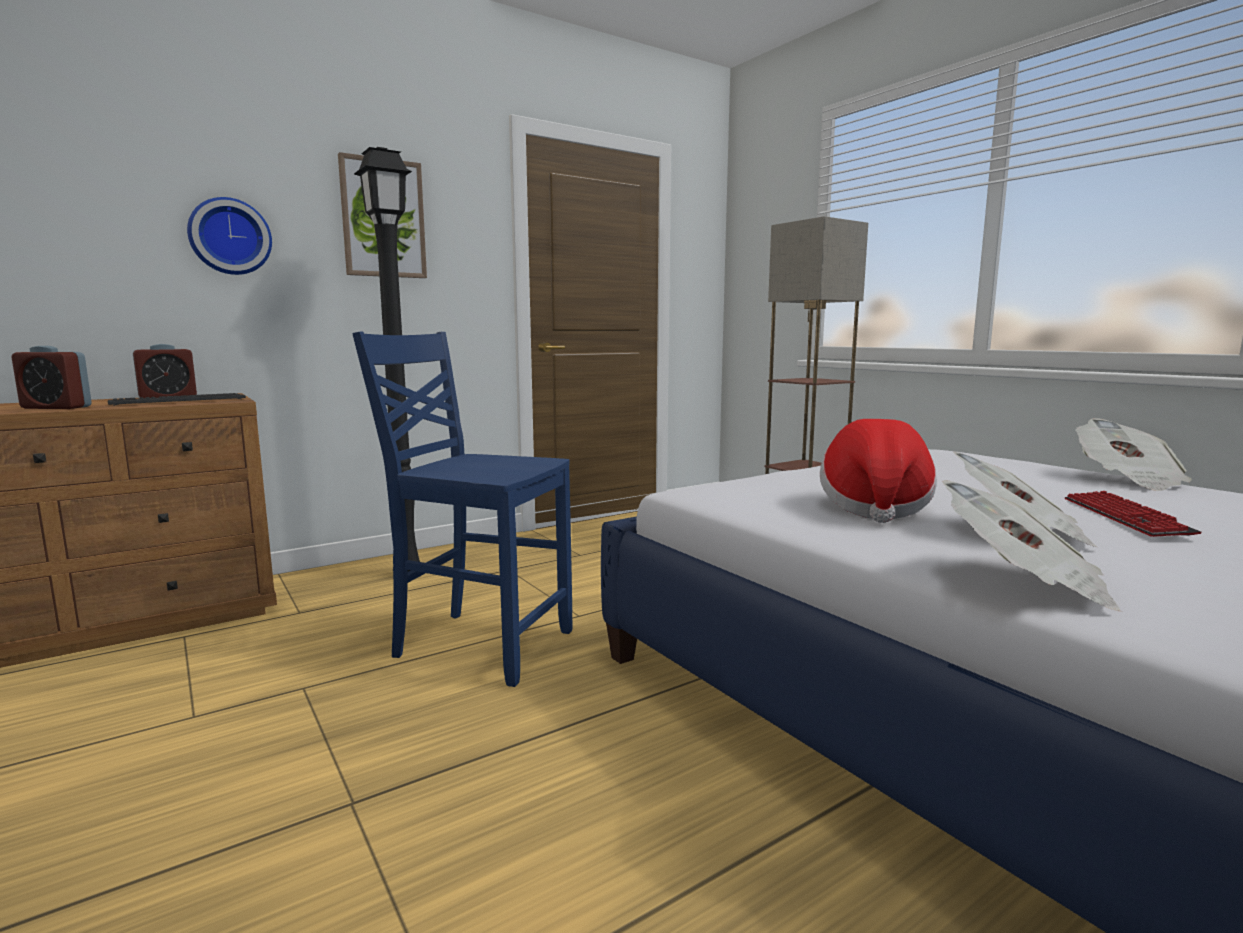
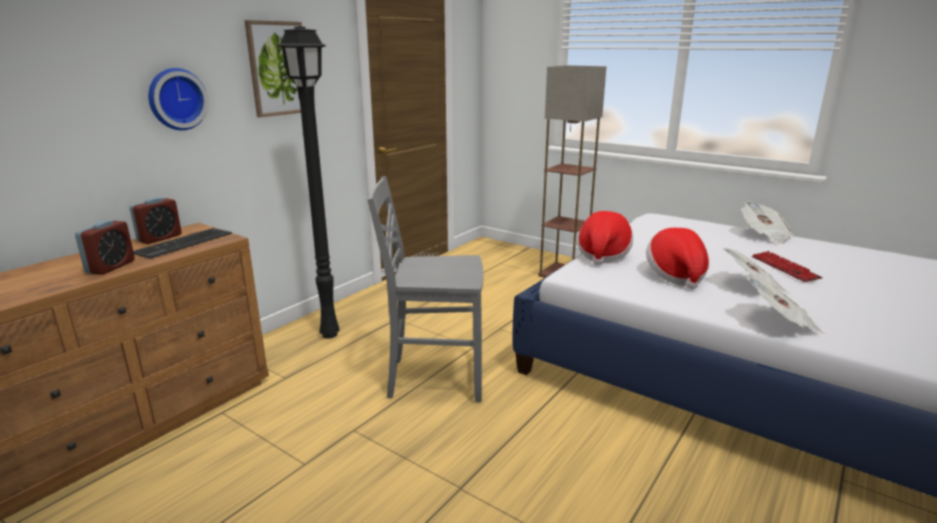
camera: 20 degrees left, 10 degrees up
alarm clock [12,346,92,409] -> alarm clock turned 60 degrees counterclockwise [75,220,135,275]
blue chair [352,331,573,687] -> grey chair [367,176,483,402]
none -> hat [578,211,633,265]

